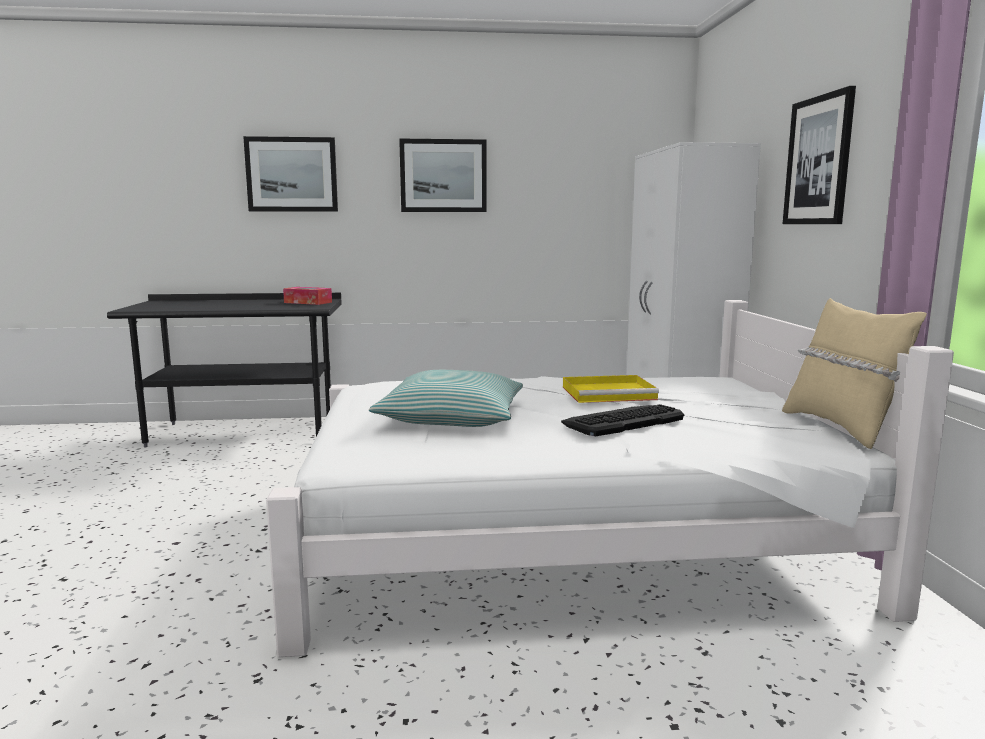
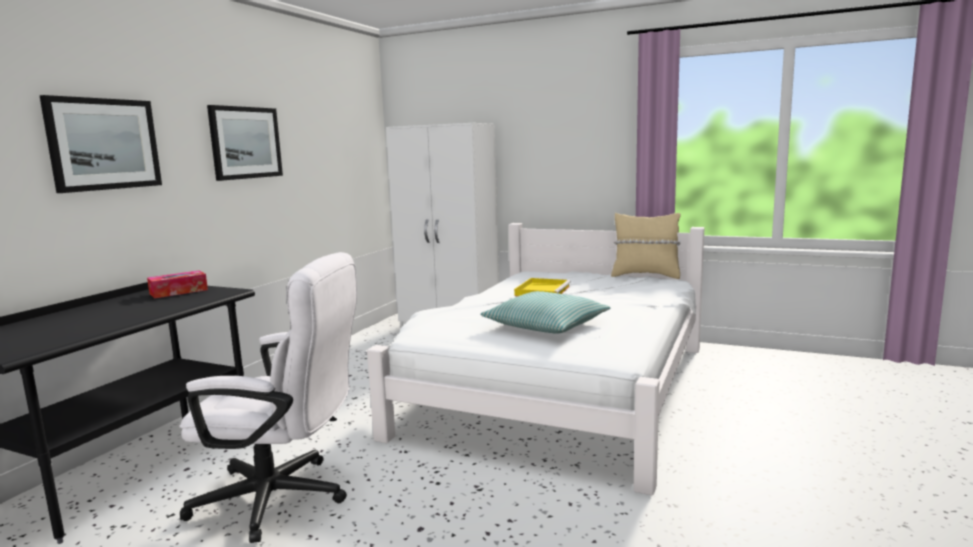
camera: 60 degrees left, 0 degrees up
keyboard [561,404,684,436] -> none
picture [783,86,856,224] -> none
none -> white office chair [179,252,357,543]

